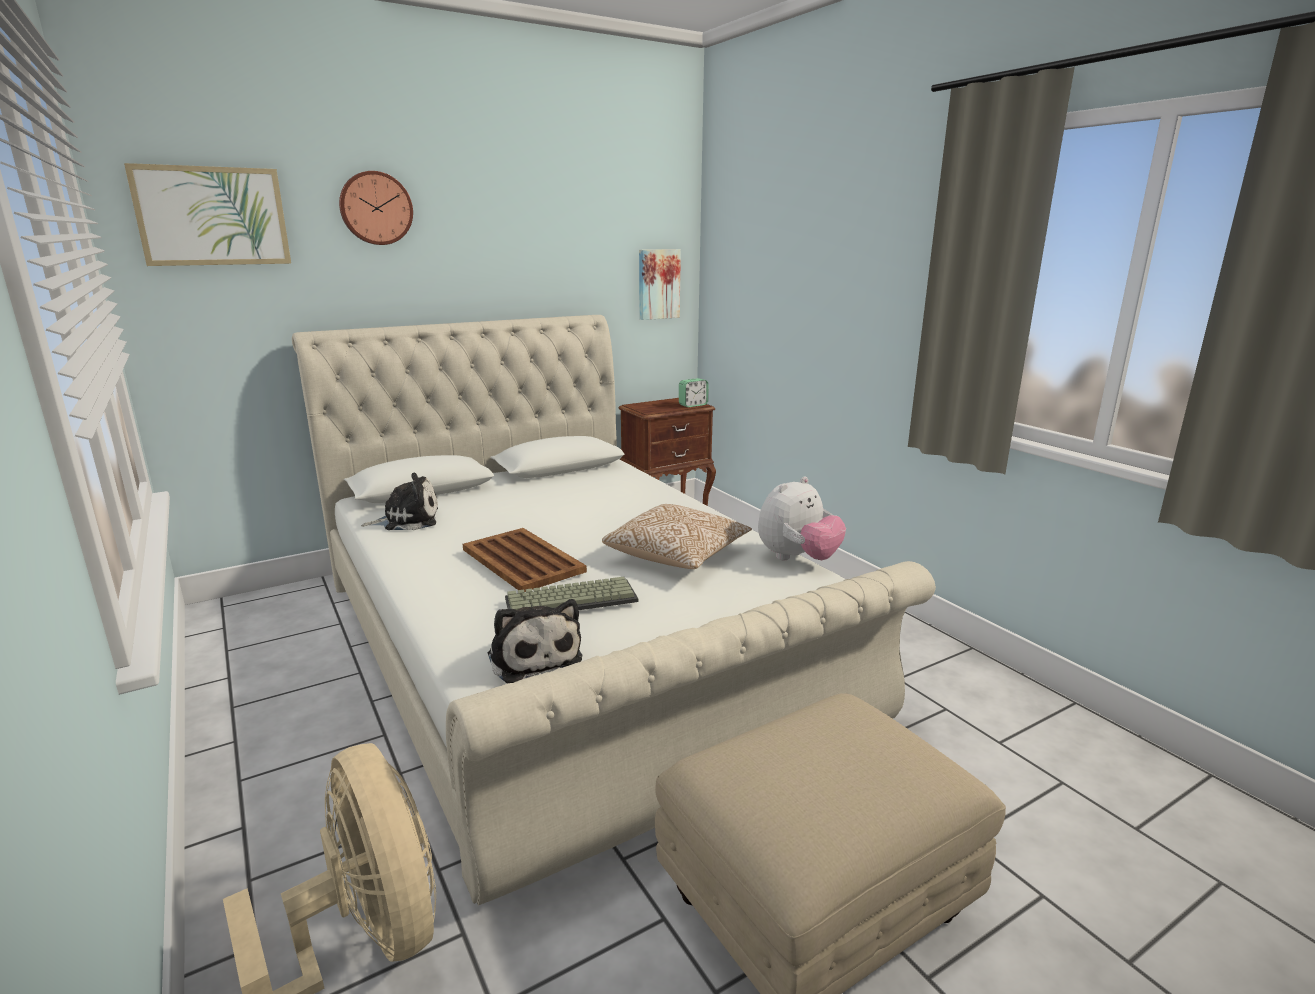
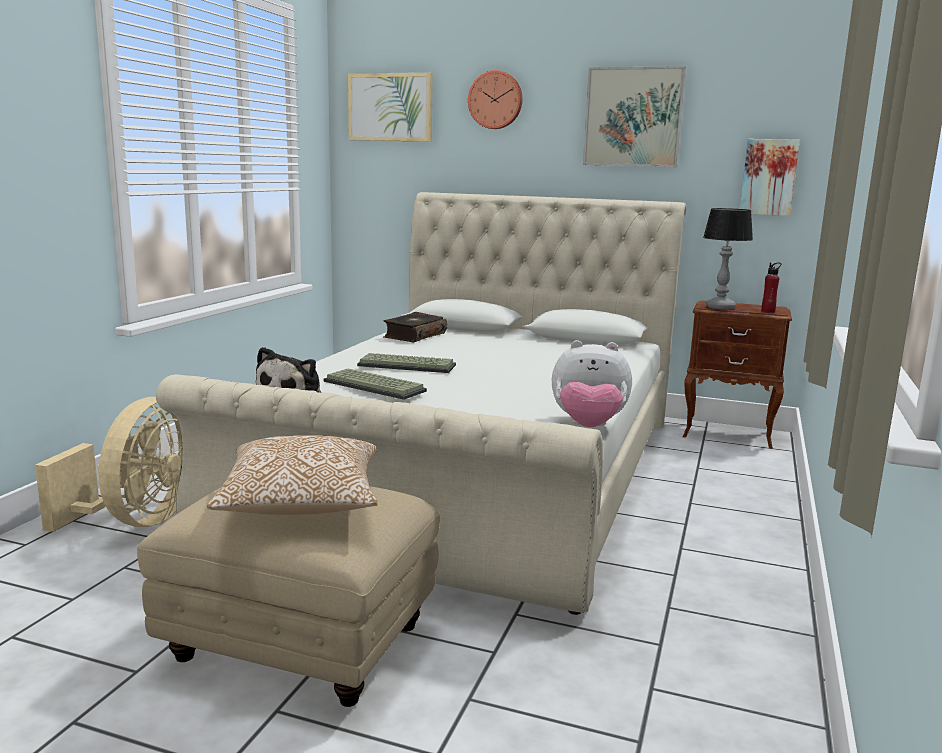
camera: 50 degrees right, 5 degrees down
plush toy [361,473,438,530] -> book [383,312,447,342]
brown tray [463,528,587,592] -> keyboard [357,353,456,373]
pillow [602,504,752,569] -> pillow moved to [207,435,378,515]
alarm clock [679,378,708,407] -> red bottle [761,263,781,313]
none -> picture [583,66,686,167]
none -> table lamp [703,208,753,310]

